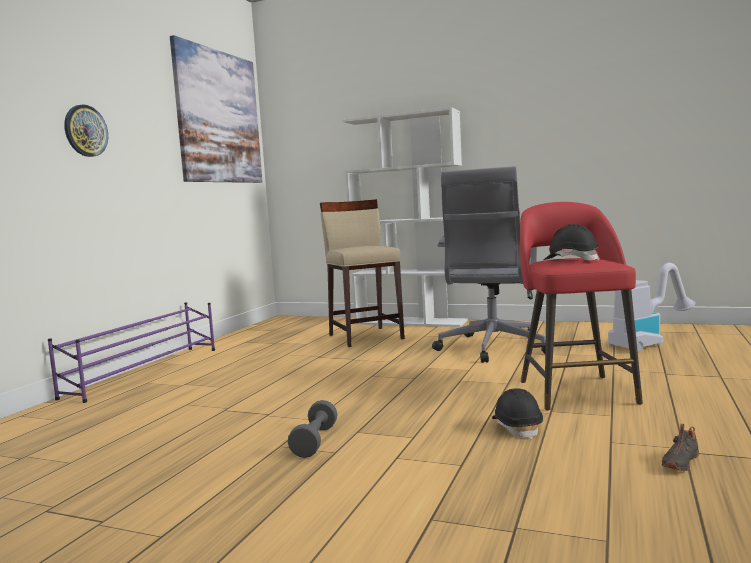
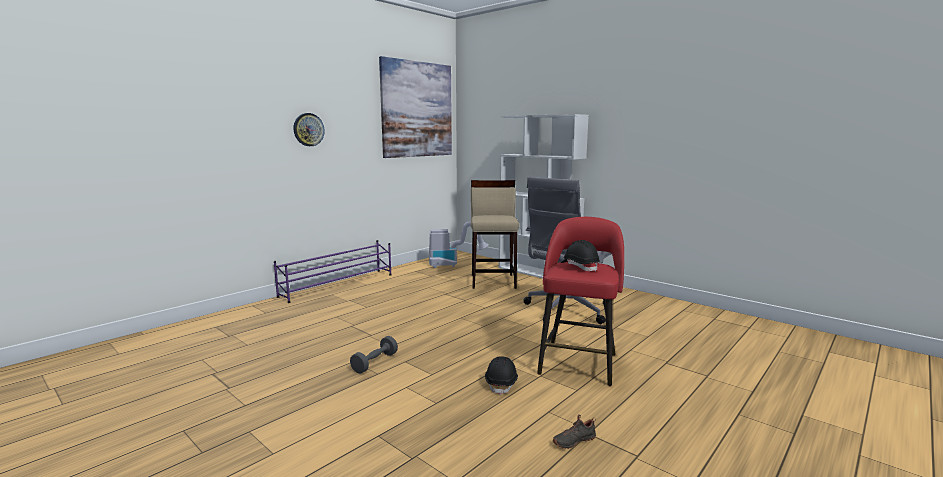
camera: 20 degrees right, 5 degrees up
vacuum cleaner [608,263,695,352] -> vacuum cleaner moved to [429,222,489,268]

